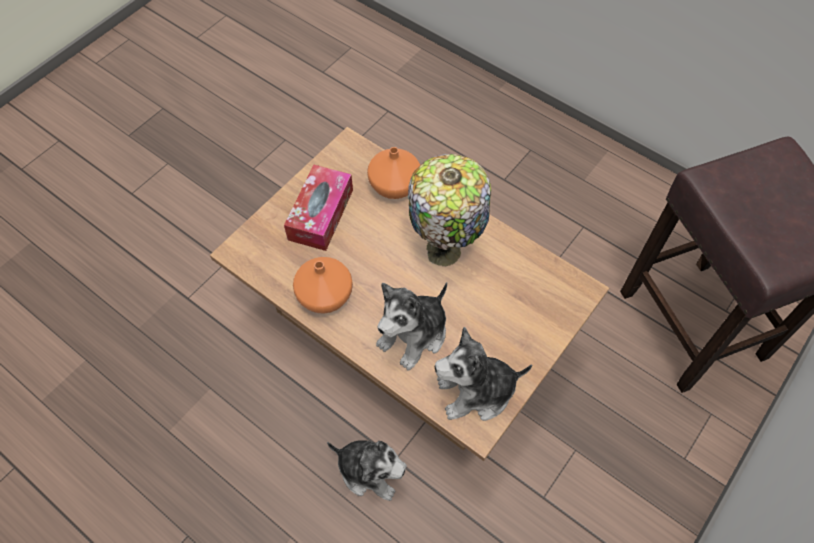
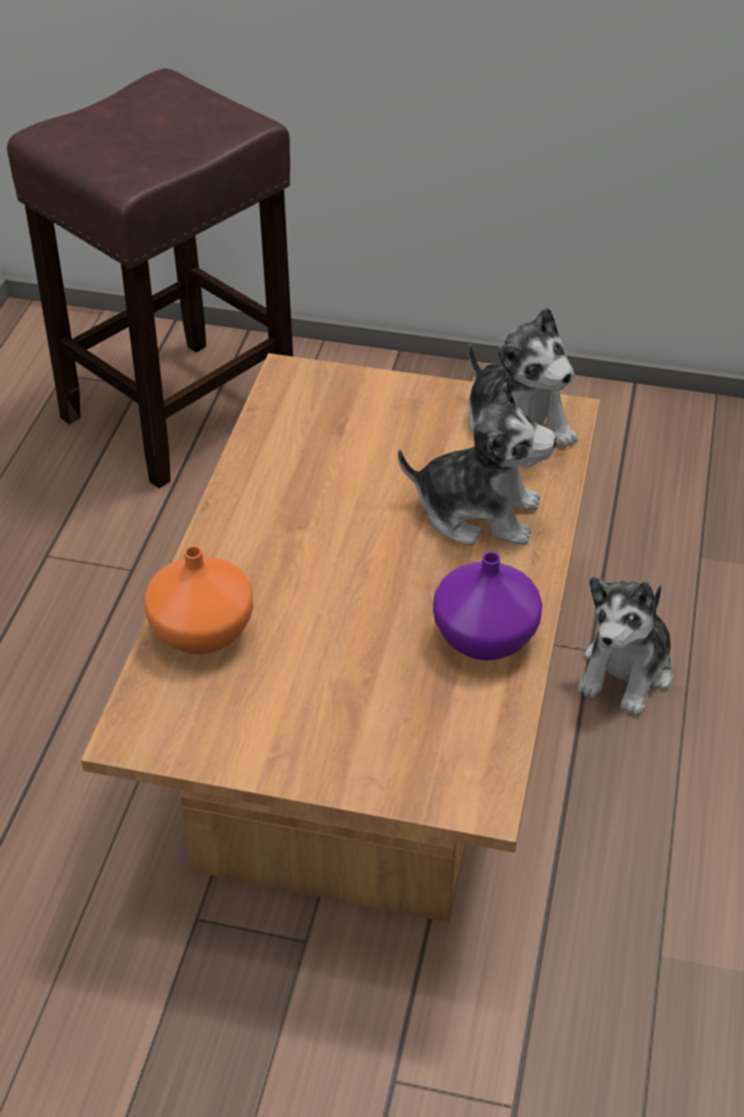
camera: 115 degrees left, 15 degrees down
tissue box [284,165,353,251] -> none
orange vase [293,257,353,314] -> purple vase [433,552,542,660]
plush toy [327,440,407,501] -> plush toy turned 150 degrees counterclockwise [577,577,673,716]
table lamp [408,154,491,266] -> none

